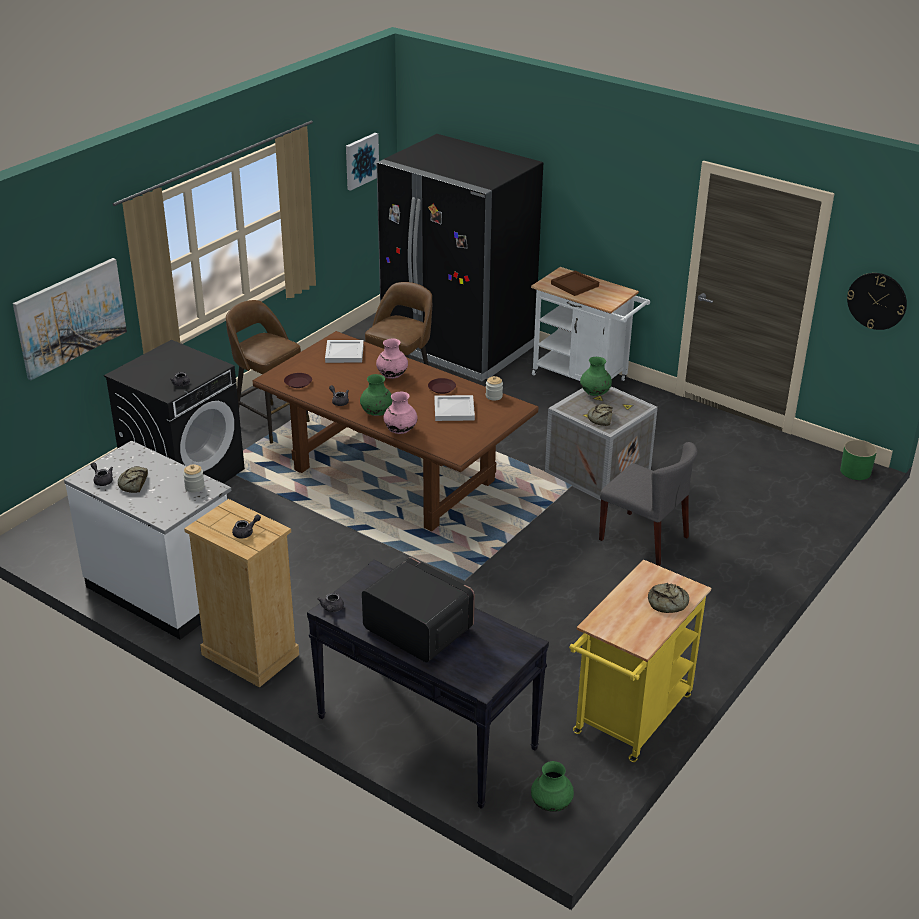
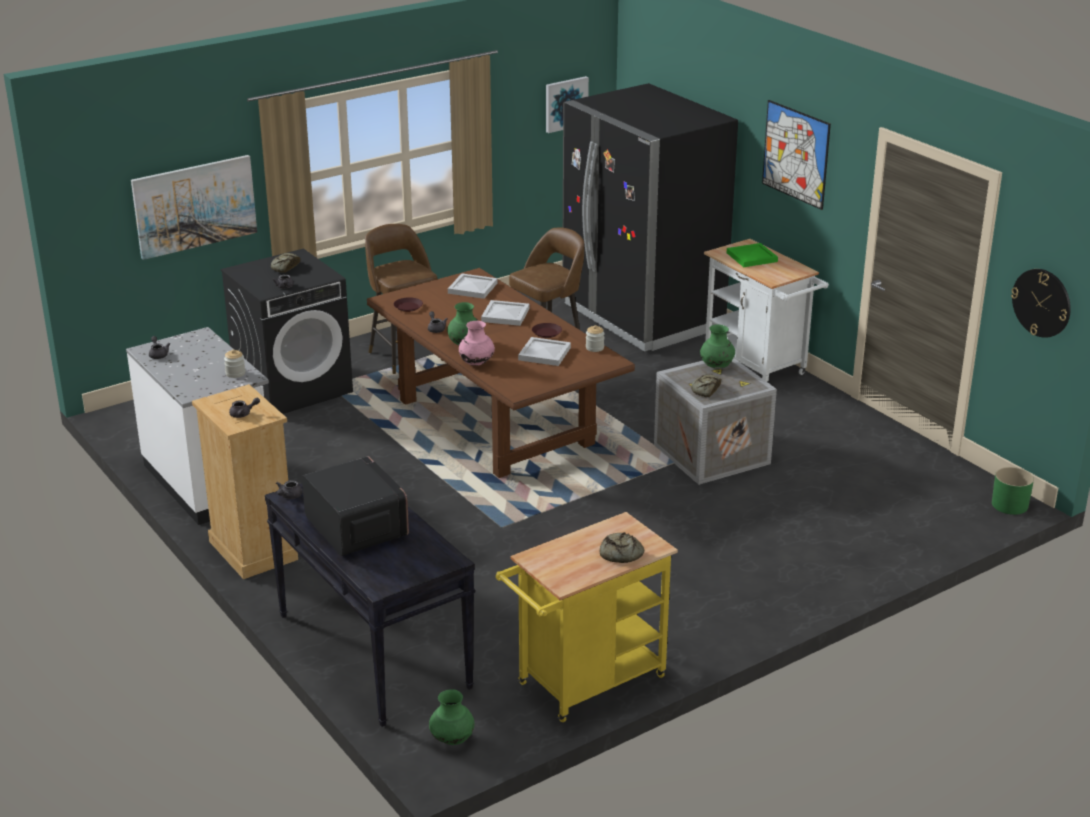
camera: 20 degrees right, 5 degrees down
bread [118,466,148,493] -> bread moved to [271,253,300,273]
pink vase [376,338,408,379] -> white tray [481,300,529,326]
brown tray [551,270,599,296] -> green tray [727,243,778,267]
grey chair [599,442,698,566] -> none
none -> picture [762,100,831,210]

